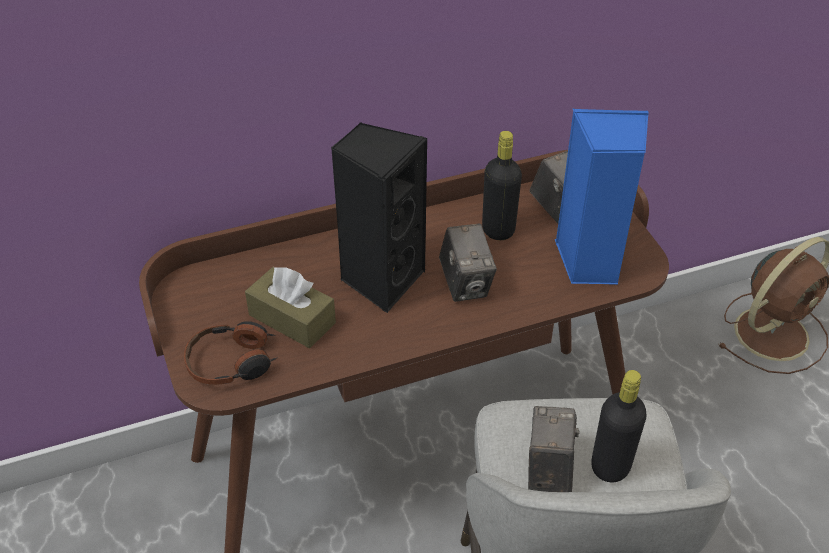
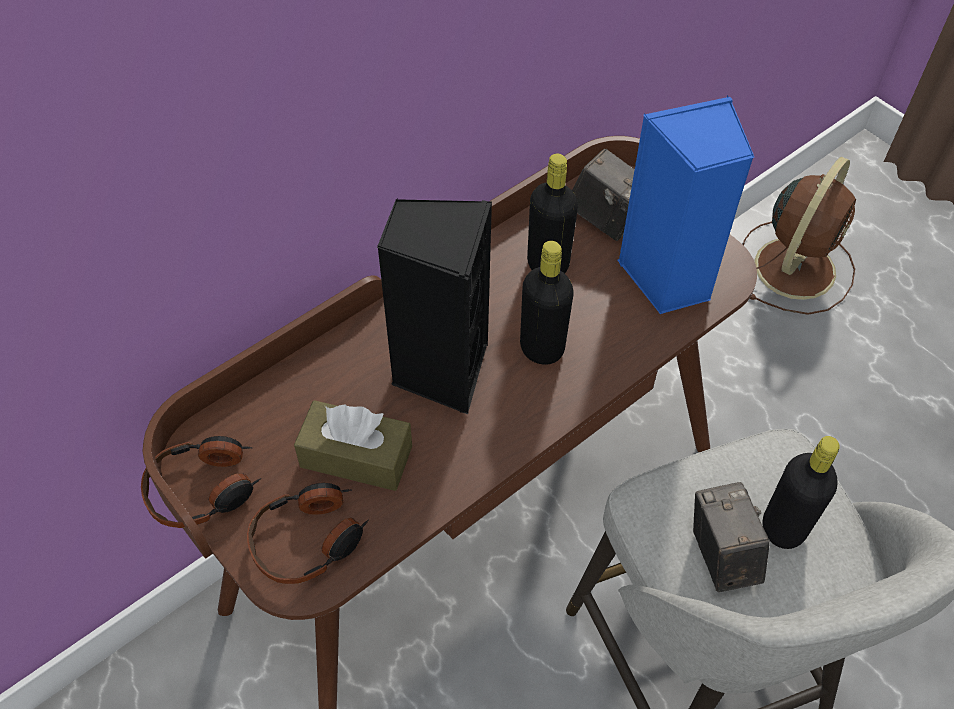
camera: 20 degrees left, 10 degrees up
camera [439,223,497,302] -> black bottle [520,241,574,365]
none -> headphones [141,436,261,528]

